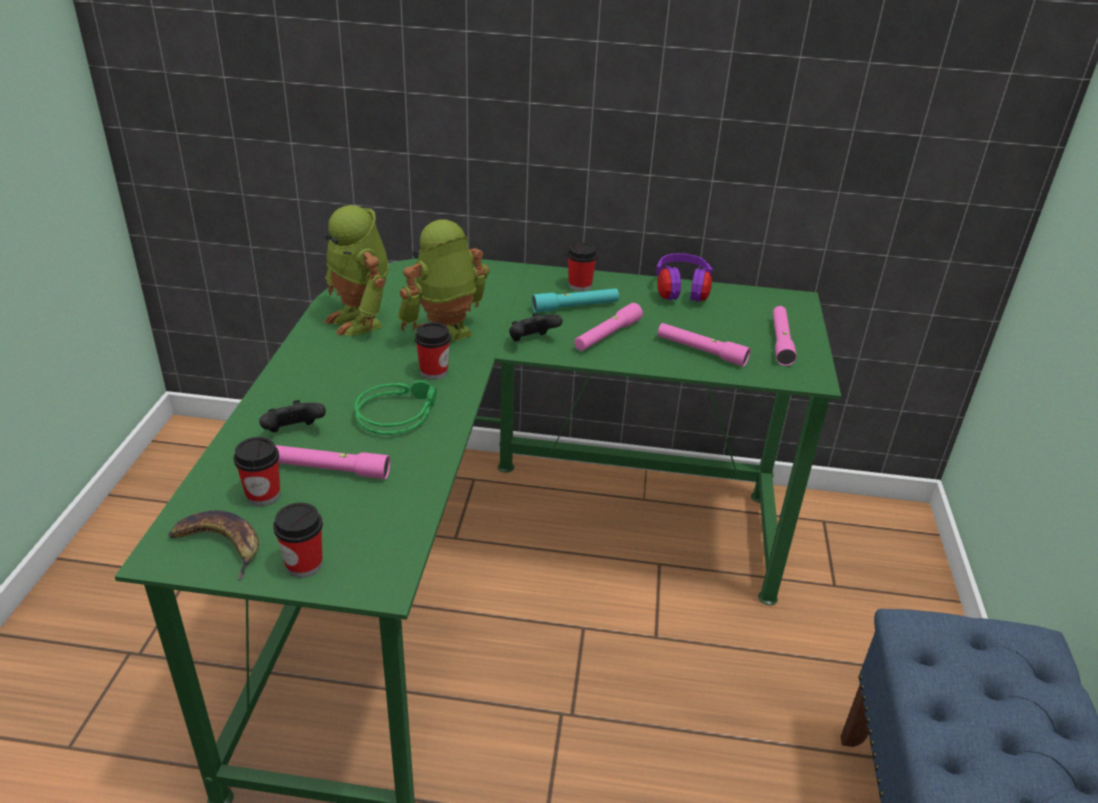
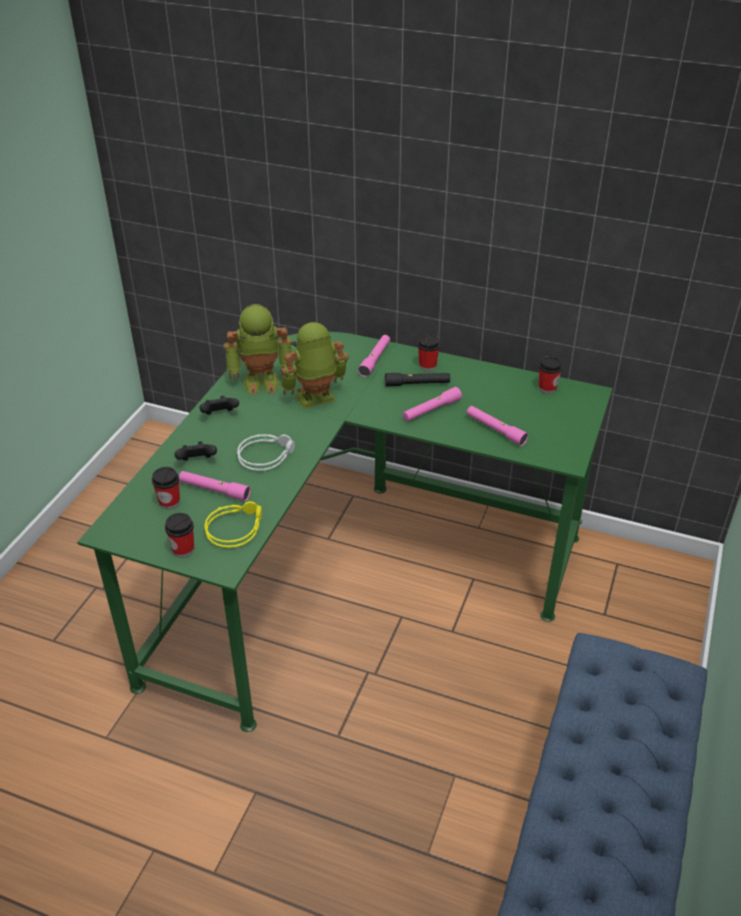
camera: 15 degrees right, 5 degrees up
banana [168,510,259,580] -> none
toy robot [323,205,389,336] -> toy robot turned 75 degrees counterclockwise [224,304,294,396]
green headphones [354,380,437,435] -> grey headphones [237,434,295,471]
cup [415,322,451,380] -> cup moved to [539,356,563,394]
black game controller [509,313,563,341] -> black game controller moved to [200,396,239,415]
turquoise flashlight [532,288,619,313] -> black flashlight [385,373,450,386]
purple headphones [656,253,713,302] -> none
pink flashlight [773,306,797,366] -> pink flashlight moved to [358,335,390,377]
none -> yellow headphones [204,501,262,548]

